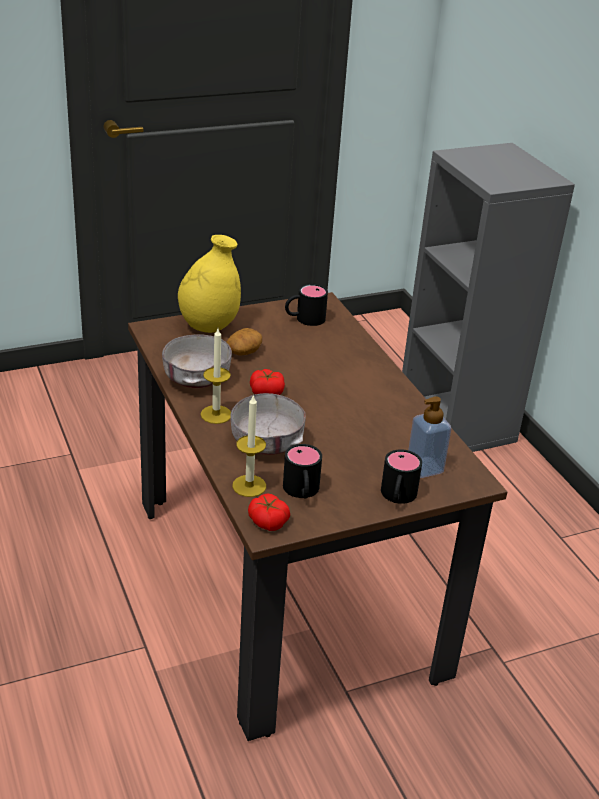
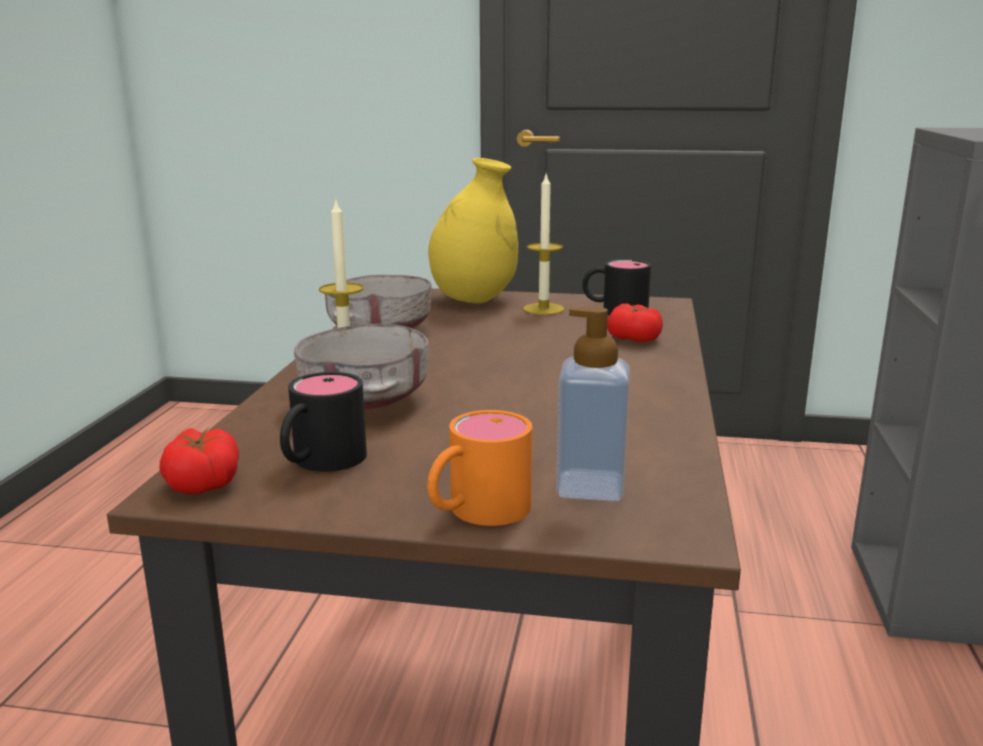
camera: 35 degrees right, 15 degrees down
potato [227,328,262,355] -> none
candle [232,395,266,497] -> candle moved to [523,175,564,315]
tomato [250,369,285,395] -> tomato moved to [607,304,663,342]
black mug [381,449,422,504] -> orange mug [427,410,532,526]

